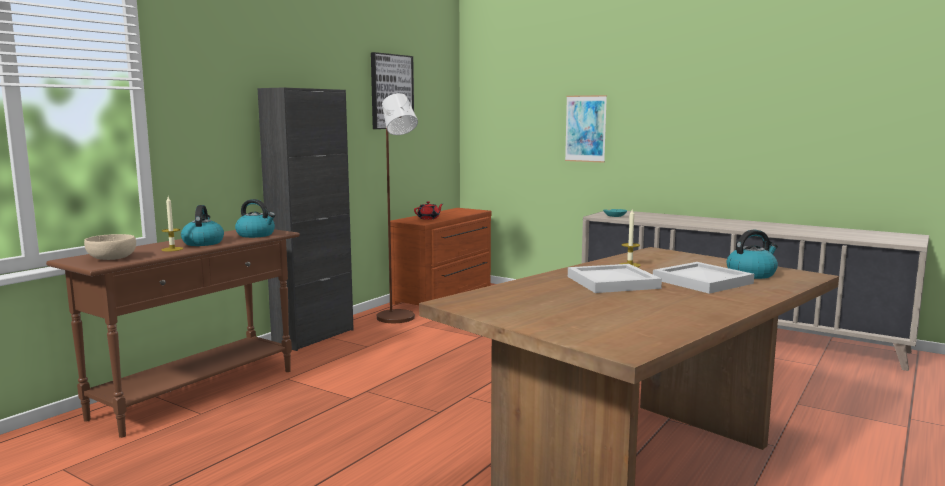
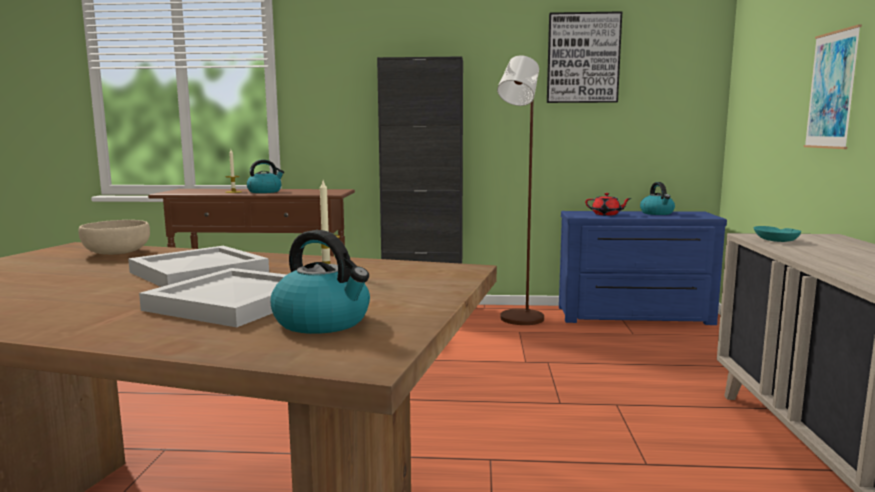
camera: 60 degrees right, 0 degrees up
beige bowl [84,234,136,260] -> beige bowl moved to [78,220,150,255]
kettle [235,199,275,238] -> kettle moved to [640,182,675,215]
brown dresser [390,208,492,305] -> blue dresser [559,211,727,325]

